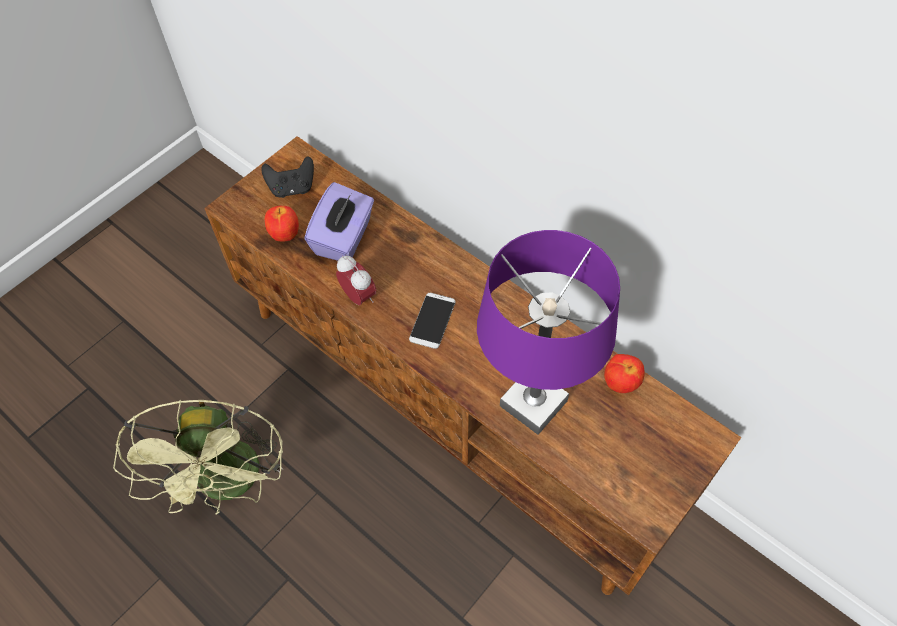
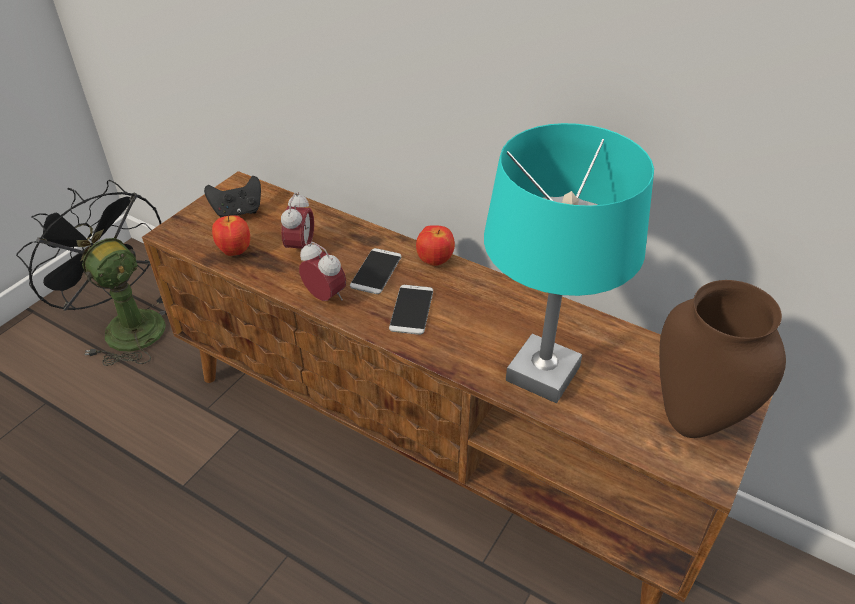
camera: 10 degrees left, 15 degrees down
green fan [113,400,284,514] -> none
purple tissue box [304,182,374,261] -> alarm clock [281,192,314,250]
purple table lamp [477,230,620,435] -> turquoise table lamp [484,123,654,403]
apple [604,354,645,393] -> apple moved to [416,225,455,266]
none -> black fan [16,180,166,366]
none -> phone [350,248,402,294]
none -> brown vase [659,280,786,438]

